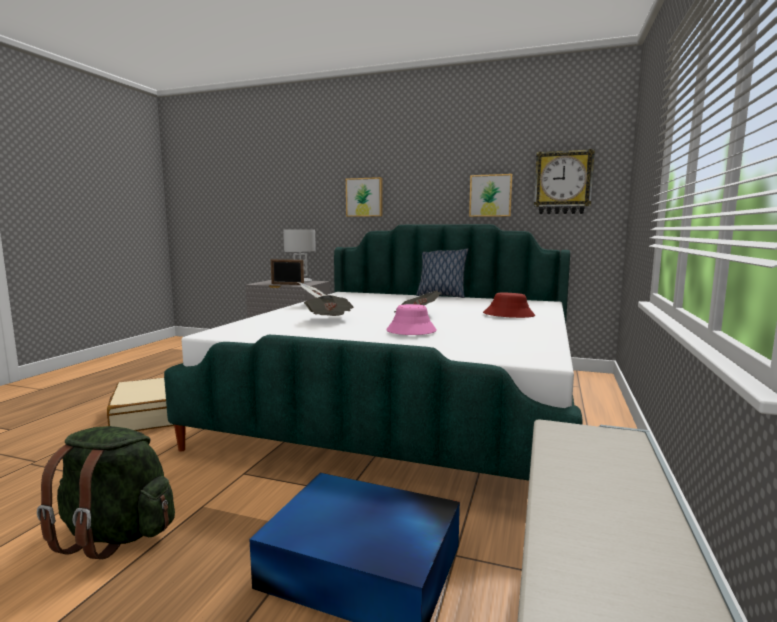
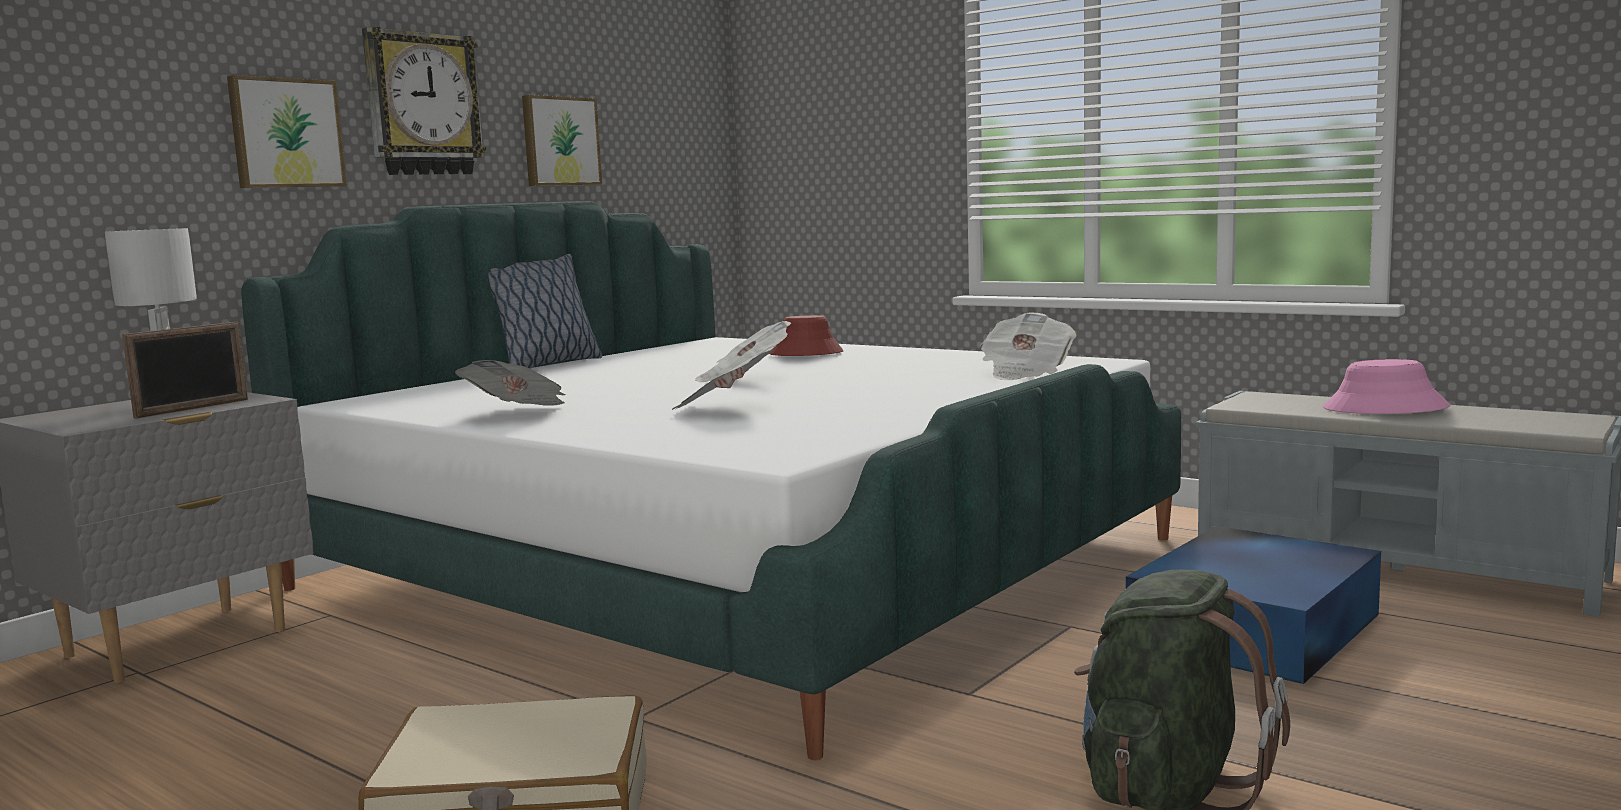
camera: 70 degrees left, 0 degrees up
pink hat [386,304,437,335] -> pink hat moved to [1323,359,1451,414]
wall clock [534,149,595,214] -> wall clock moved to [362,27,486,175]
none -> newspaper [980,312,1076,380]

